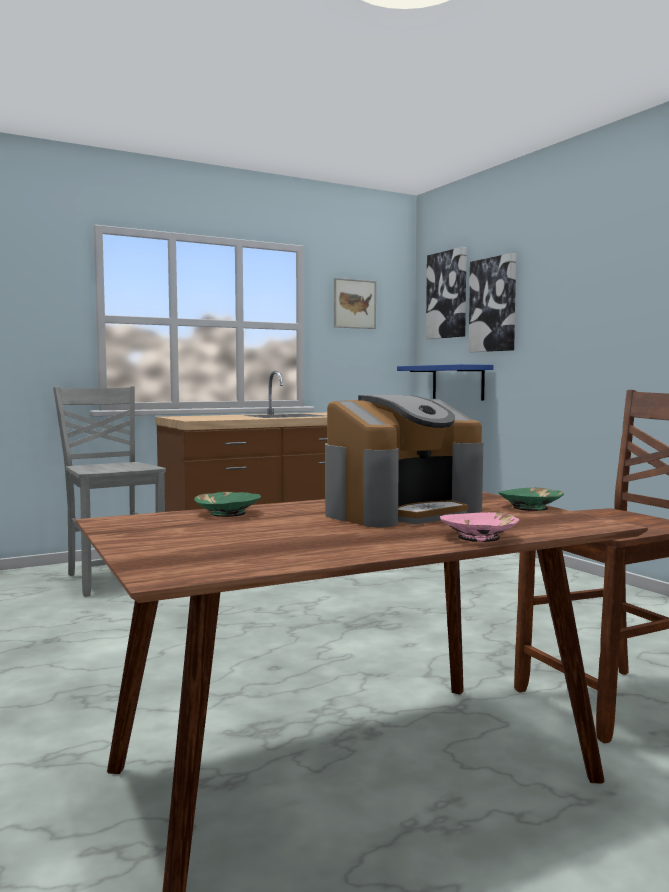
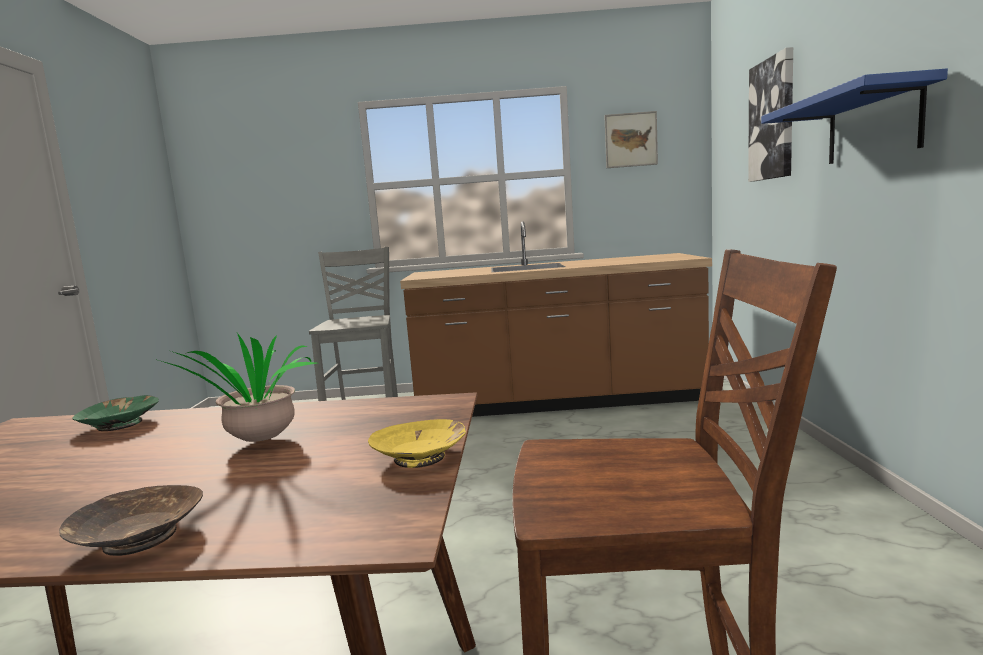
camera: 30 degrees right, 5 degrees up
coffee machine [325,395,483,527] -> potted plant [155,333,317,442]
blue shelf [397,364,494,401] -> blue shelf moved to [761,69,948,164]
picture [426,247,467,339] -> none
pink bowl [440,512,519,542] -> brown bowl [59,485,203,556]
green bowl [498,488,564,511] -> yellow bowl [368,419,466,468]

